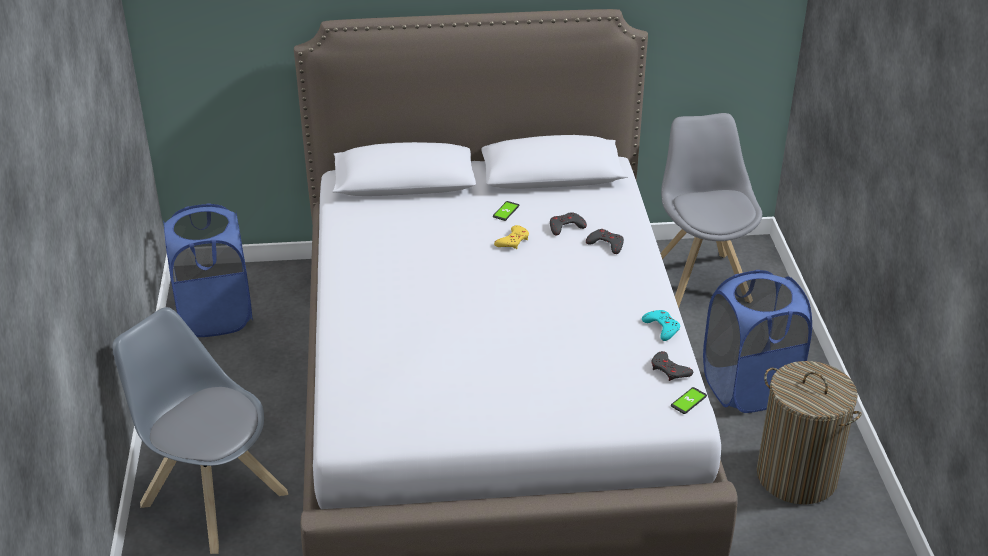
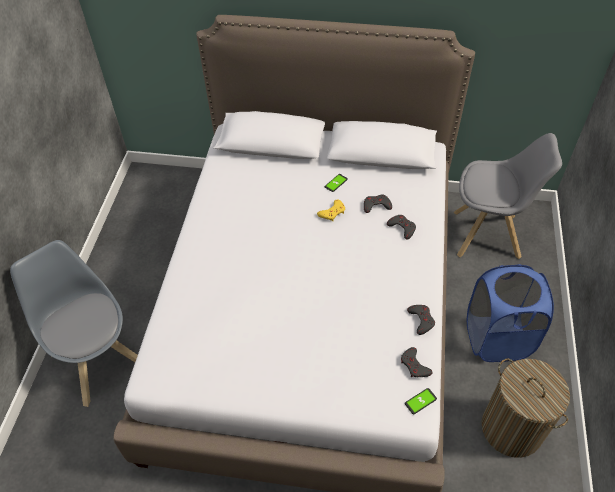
camera: 15 degrees right, 15 degrees up
blue laundry basket [163,203,253,337] -> none
turquoise game controller [642,310,680,341] -> grey game controller [407,305,435,335]
grey chair [660,113,762,308] -> grey chair turned 90 degrees clockwise [453,133,562,259]

